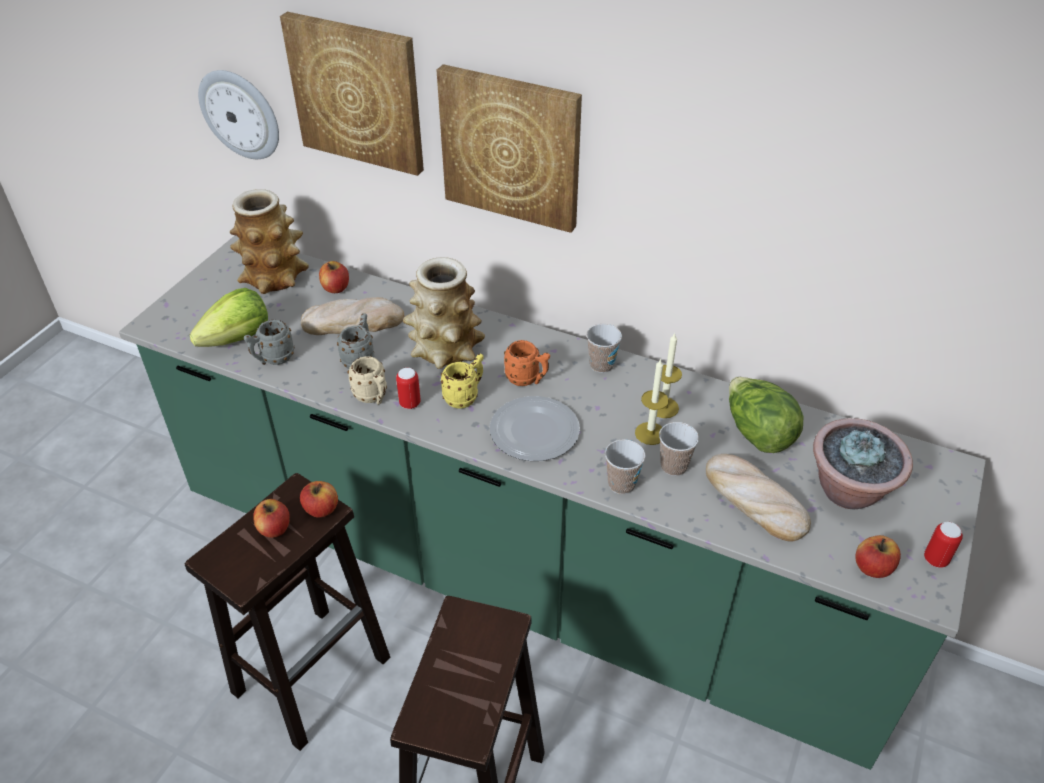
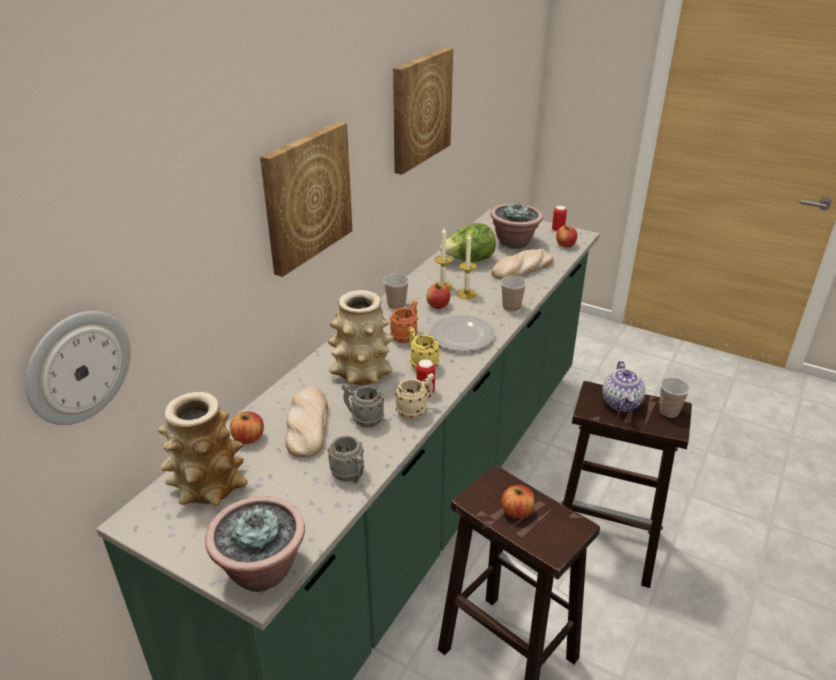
camera: 85 degrees left, 10 degrees down
lettuce [190,288,268,347] -> none
picture [280,12,424,176] -> picture moved to [393,47,453,175]
apple [300,481,338,518] -> apple moved to [427,283,450,309]
cup [659,422,699,476] -> cup moved to [659,377,691,417]
none -> potted plant [205,496,305,592]
none -> teapot [602,361,645,413]

